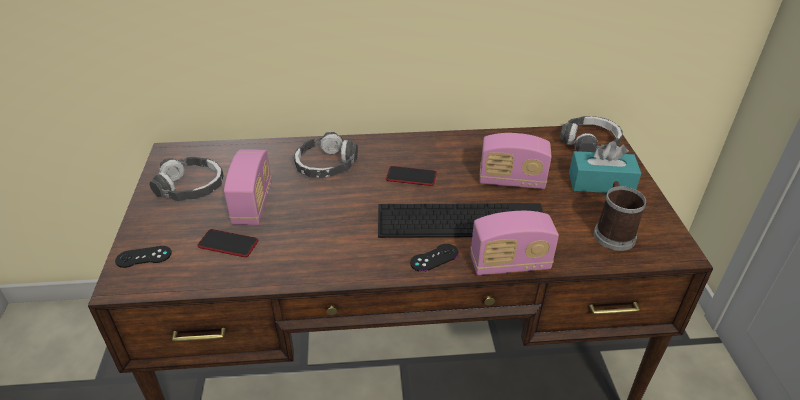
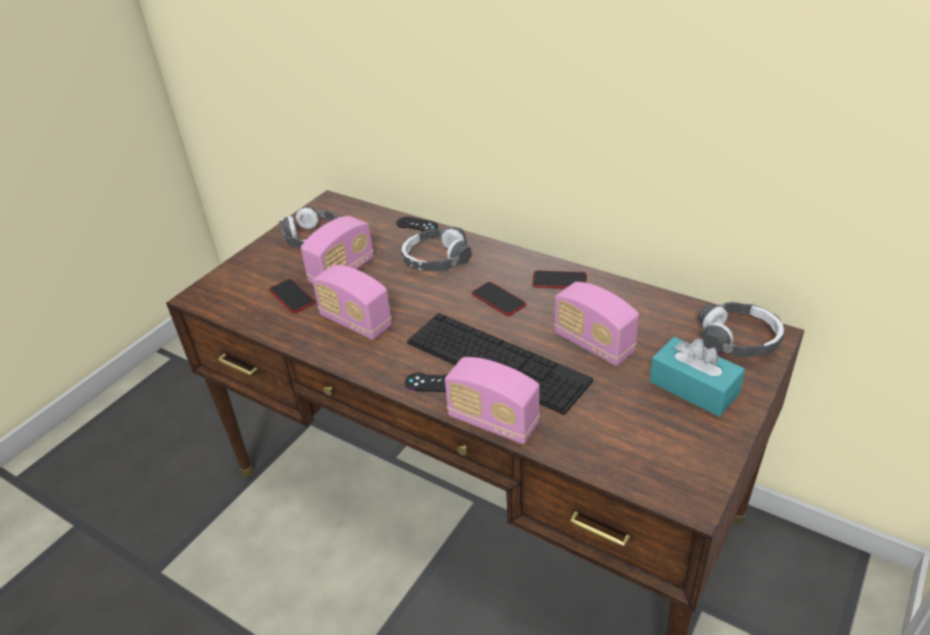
camera: 40 degrees right, 0 degrees up
black game controller [115,246,172,268] -> black game controller moved to [396,217,438,232]
mug [594,181,646,251] -> none
none -> radio [312,265,392,340]
none -> phone [532,270,587,289]

